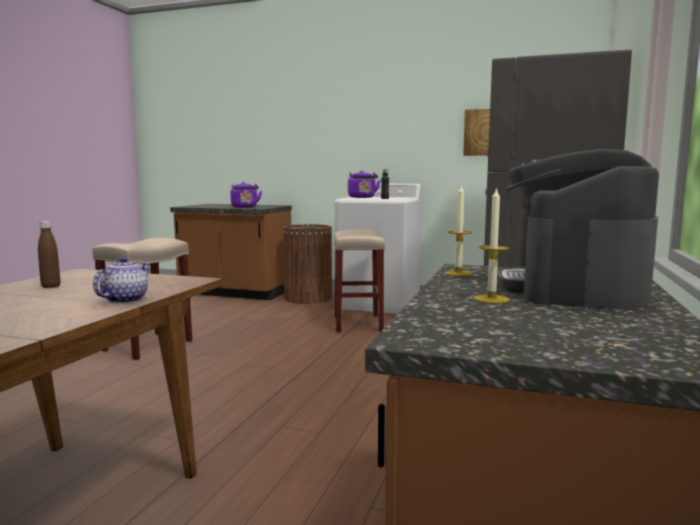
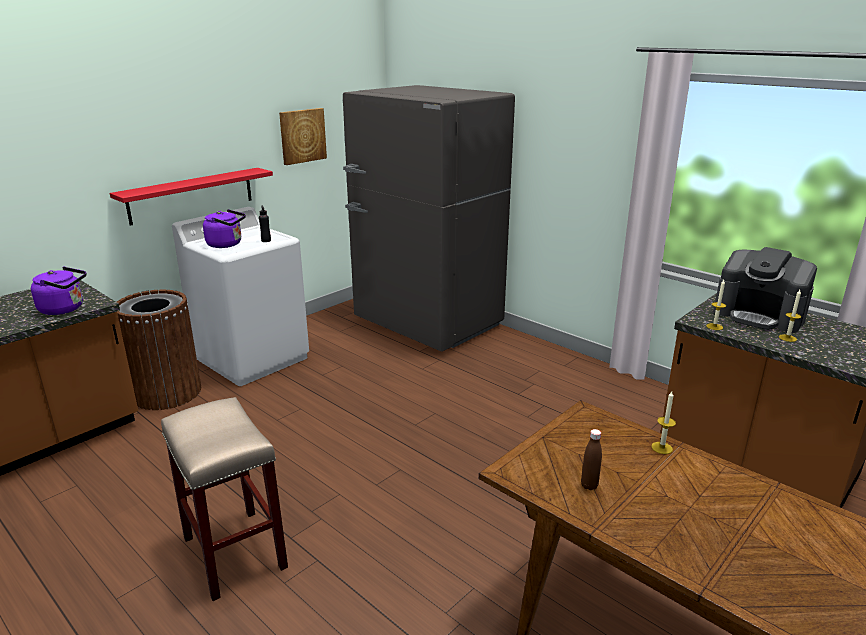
camera: 65 degrees left, 15 degrees up
teapot [93,257,150,304] -> candle [651,391,676,454]
beige stool [334,229,385,332] -> none
none -> red shelf [110,168,273,226]

